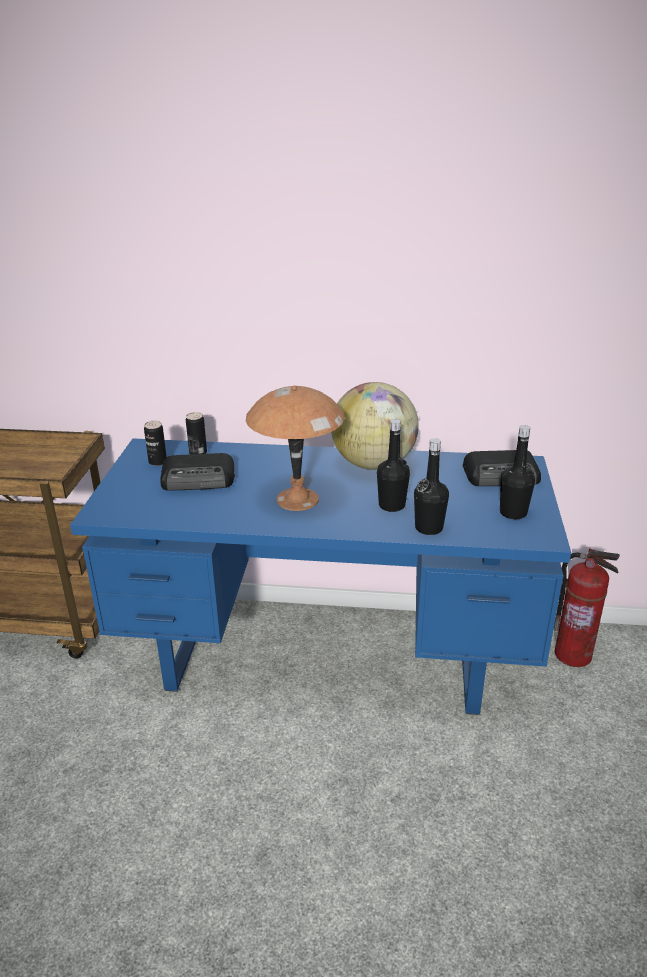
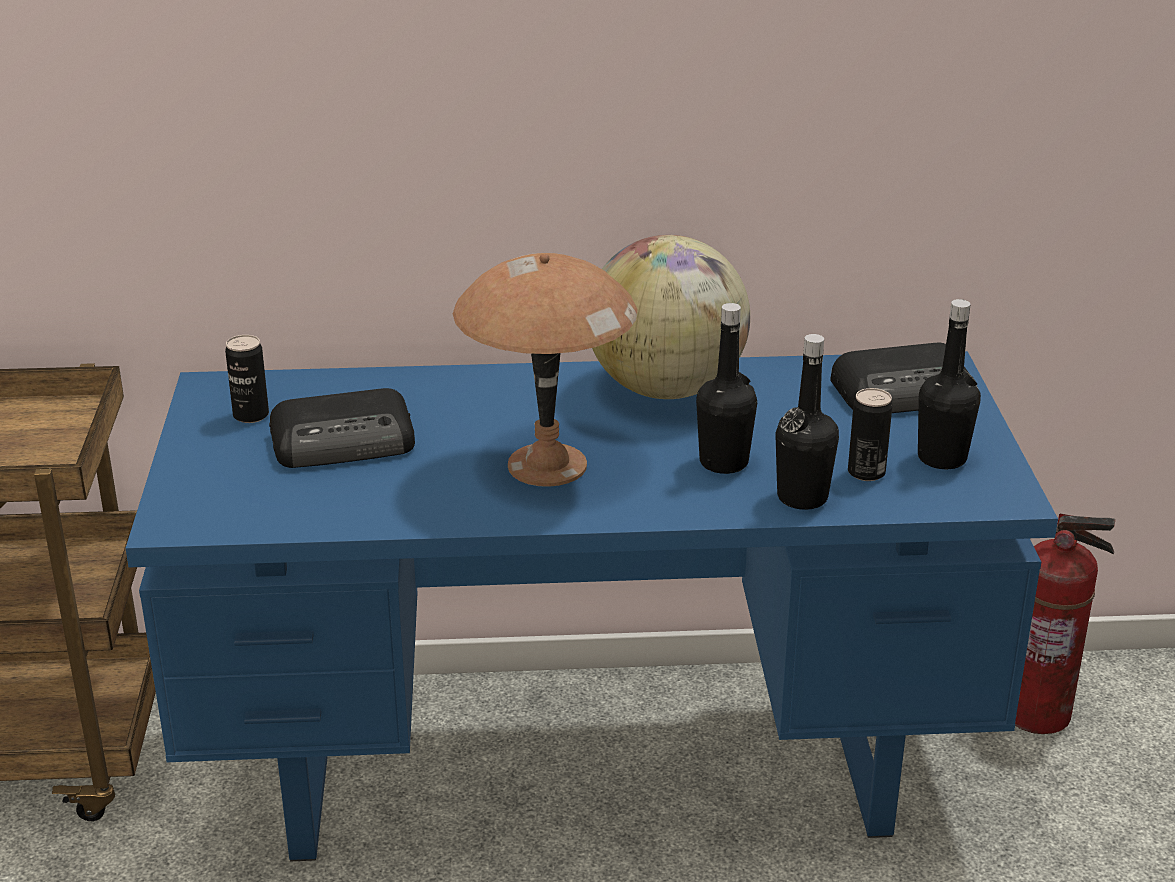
camera: 10 degrees left, 0 degrees up
can [186,412,207,454] -> can moved to [848,388,893,481]

